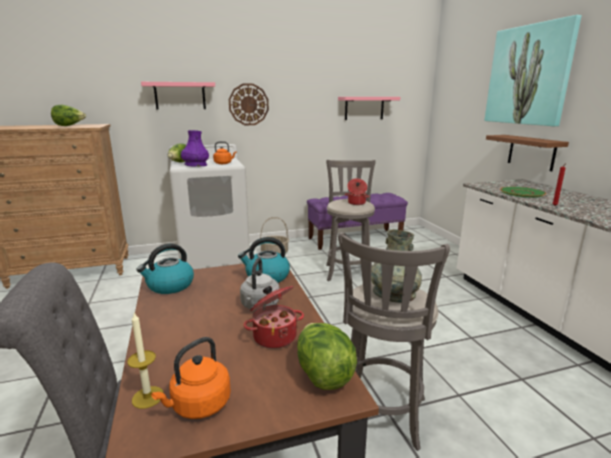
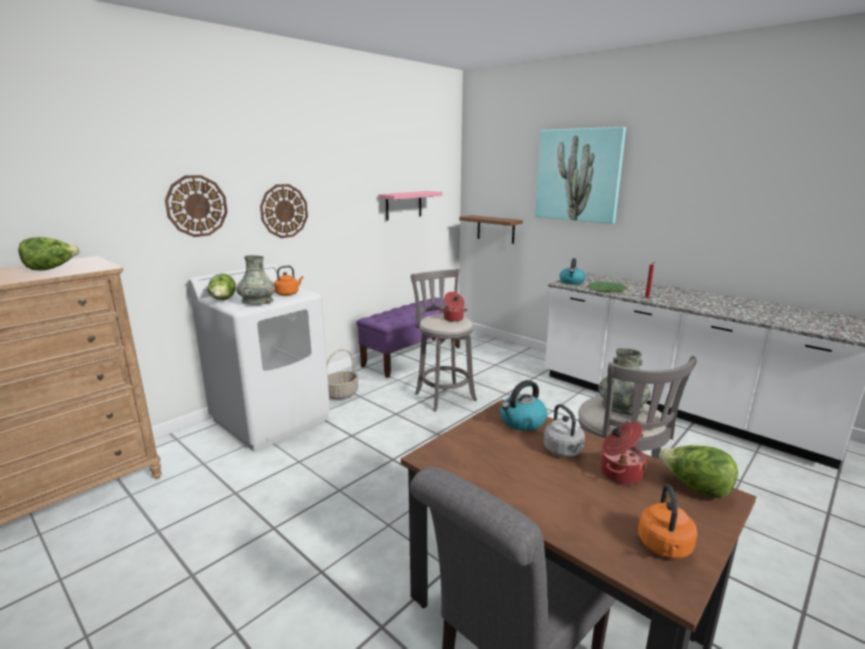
camera: 30 degrees left, 0 degrees up
candle [127,313,163,409] -> none
kettle [137,244,194,294] -> kettle moved to [560,258,586,284]
pink shelf [141,82,215,110] -> wall clock [165,175,228,237]
purple vase [181,130,209,167] -> grey vase [236,255,275,305]
brown shelf [486,135,569,171] -> brown shelf moved to [459,215,523,244]

